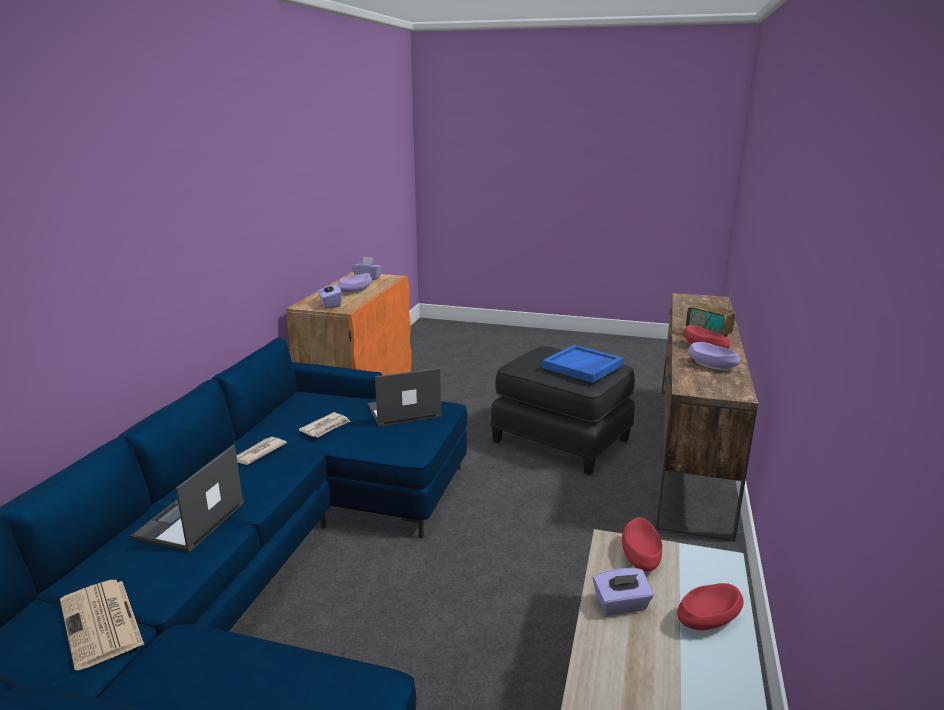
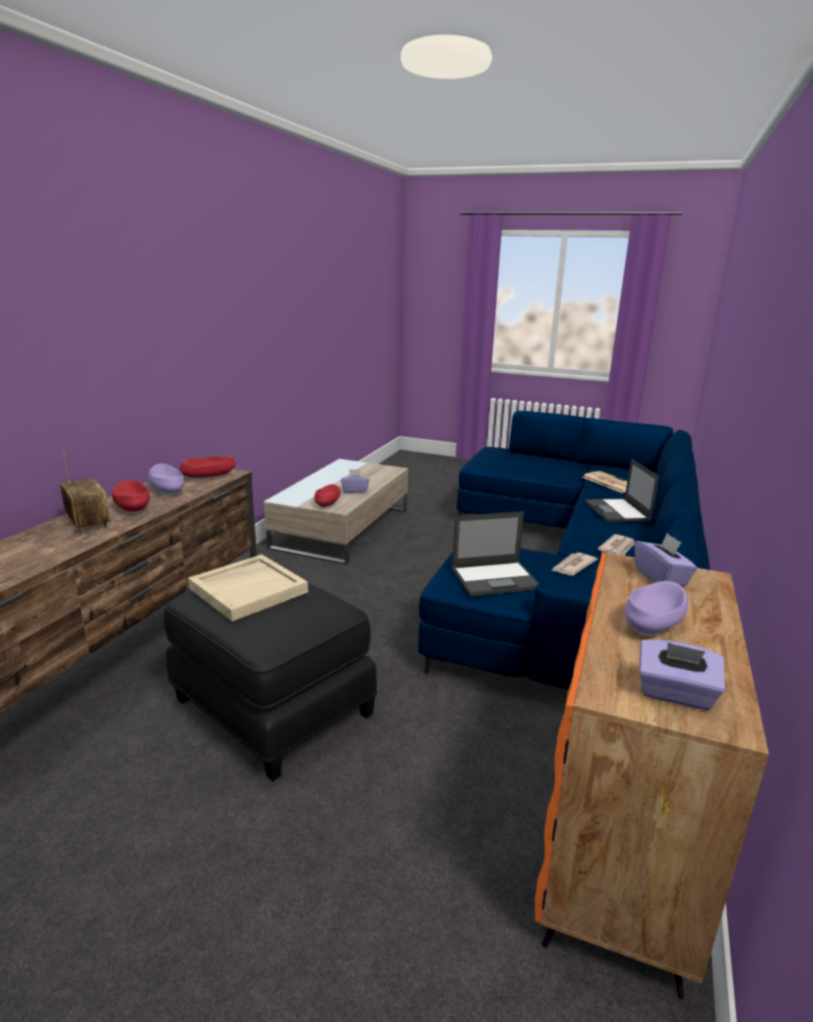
camera: 175 degrees left, 0 degrees up
laptop [130,444,244,552] -> laptop turned 150 degrees clockwise [585,459,659,522]
blue tray [542,345,624,383] -> beige tray [188,554,308,622]
red bowl [677,583,744,631] -> red bowl moved to [179,456,236,480]

